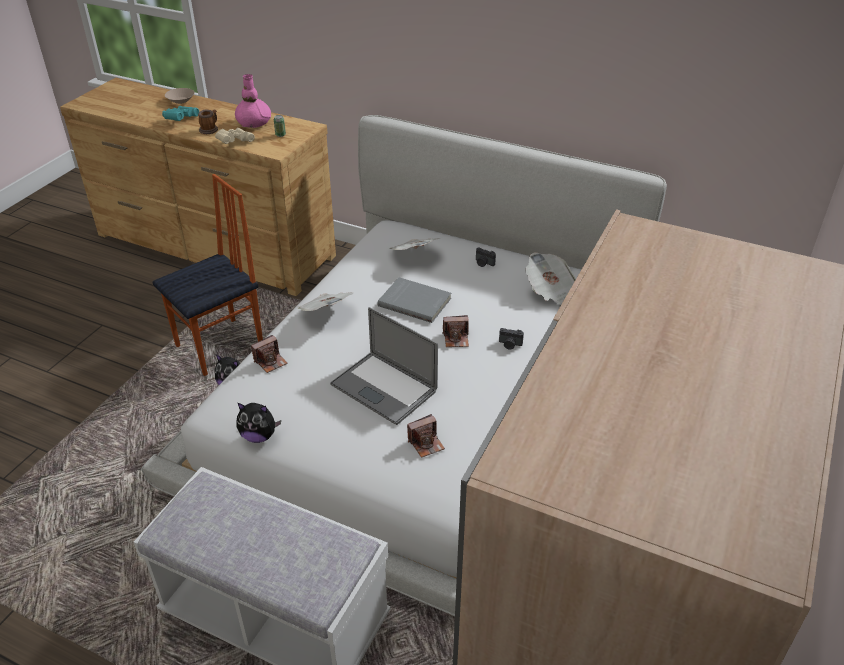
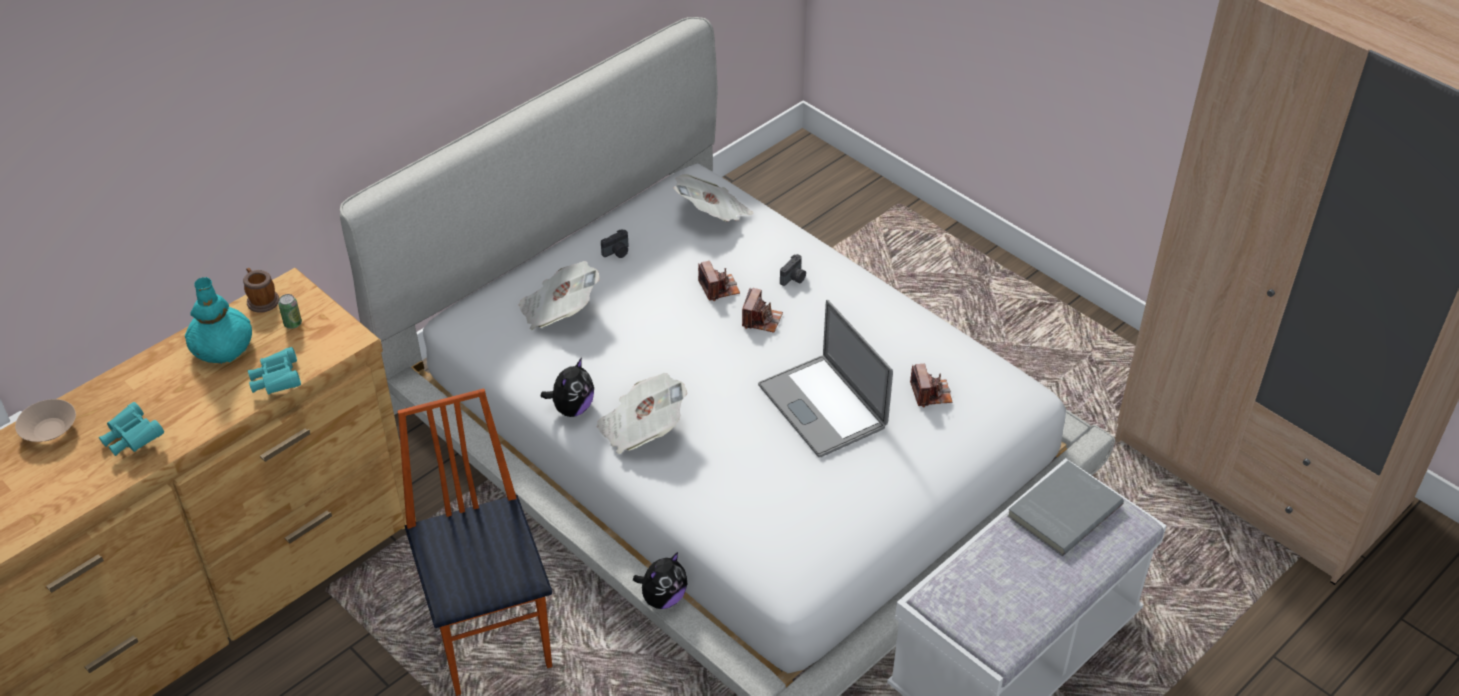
camera: 70 degrees left, 5 degrees up
mug [198,110,218,134] -> mug moved to [243,268,279,313]
beige binoculars [215,128,255,144] -> turquoise binoculars [248,347,301,394]
pink vase [235,74,271,128] -> turquoise vase [185,277,252,364]
plush toy [237,403,281,443] -> plush toy moved to [541,357,594,417]
camera [251,335,288,373] -> camera moved to [698,261,740,301]
laptop [330,307,438,425] -> laptop turned 90 degrees clockwise [758,300,893,458]
grey book [377,277,451,323] -> grey book moved to [1008,461,1124,556]

